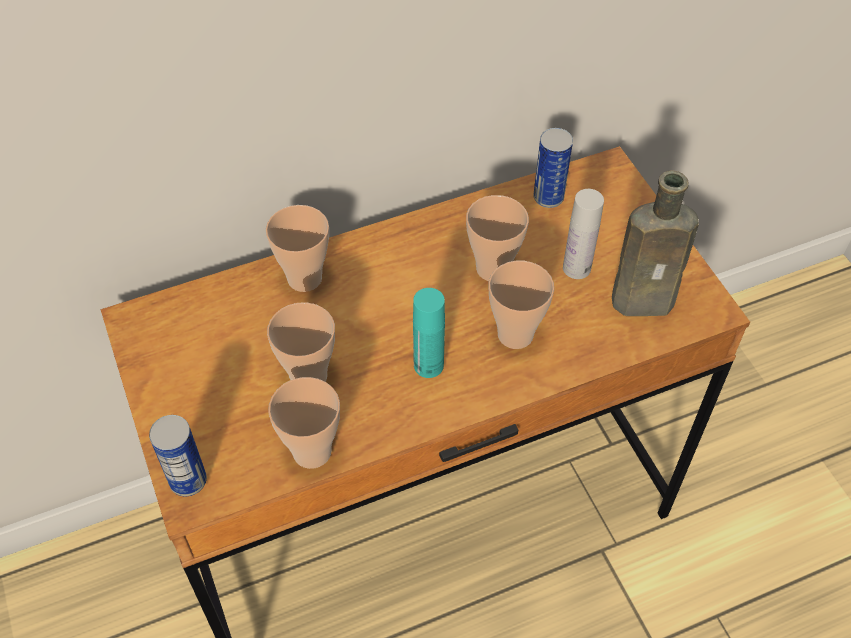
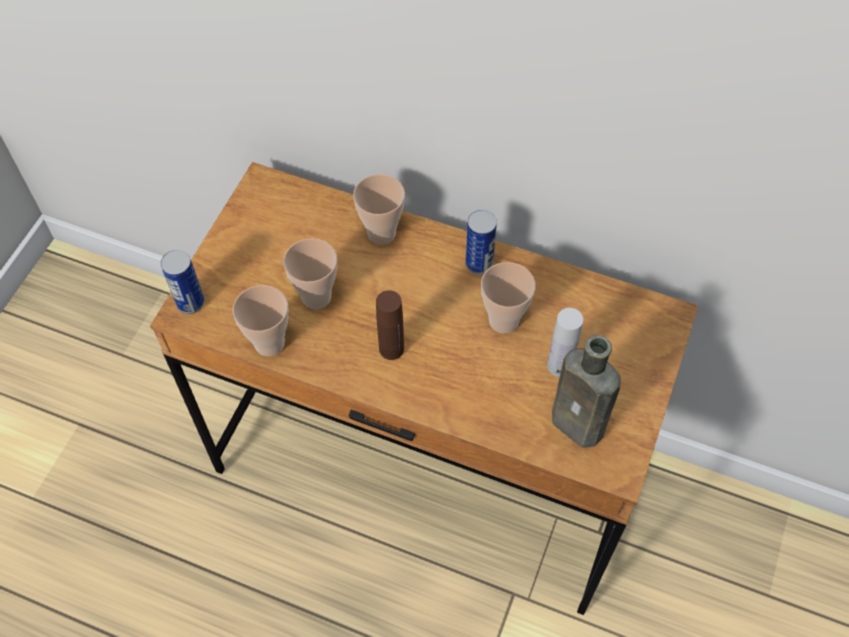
camera: 45 degrees right, 5 degrees up
turquoise bottle [413,288,445,378] -> brown bottle [376,290,404,360]
cup [488,261,554,349] -> none
can [533,128,573,208] -> can moved to [465,210,497,274]

